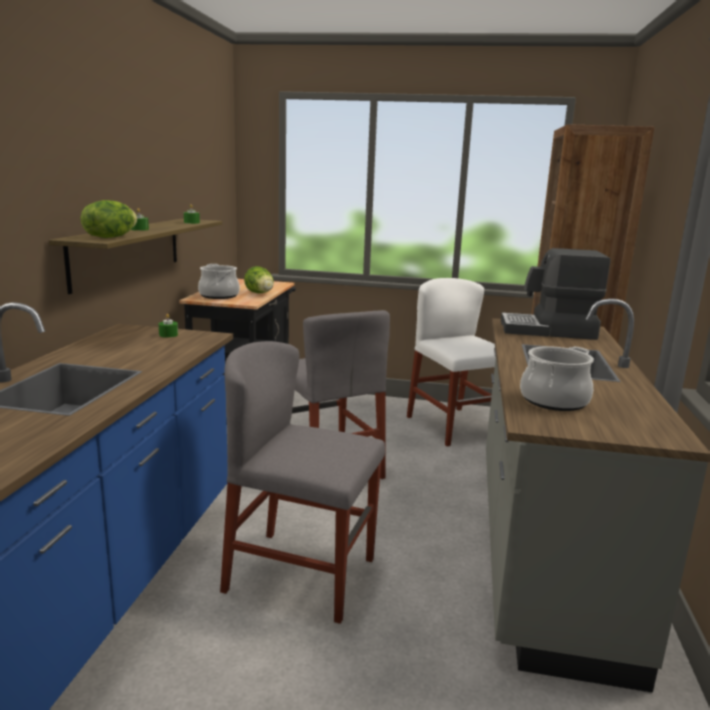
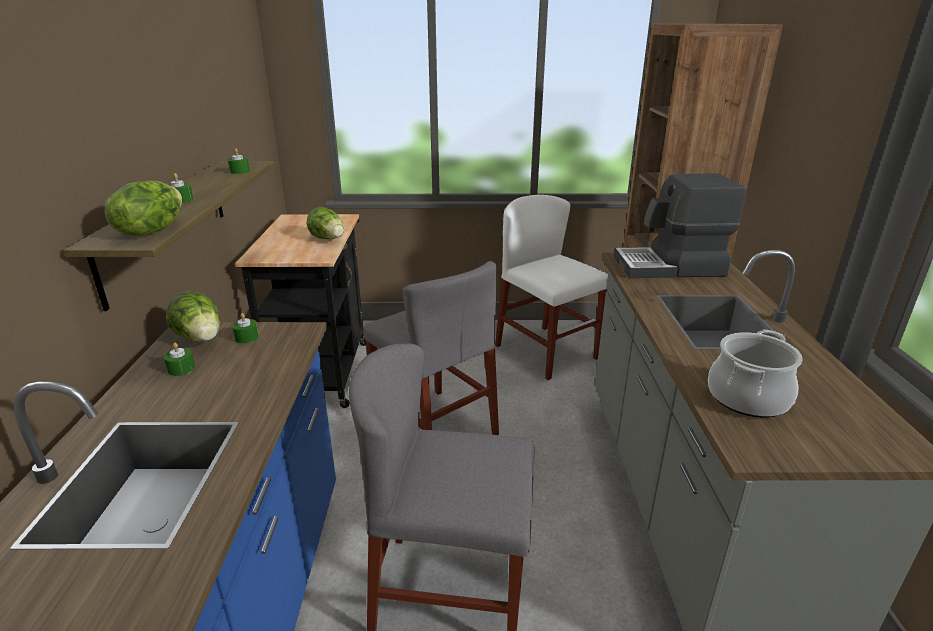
camera: 10 degrees left, 10 degrees up
cooking pot [198,264,240,299] -> none
none -> green candle [164,342,195,376]
none -> lettuce [166,291,220,342]

